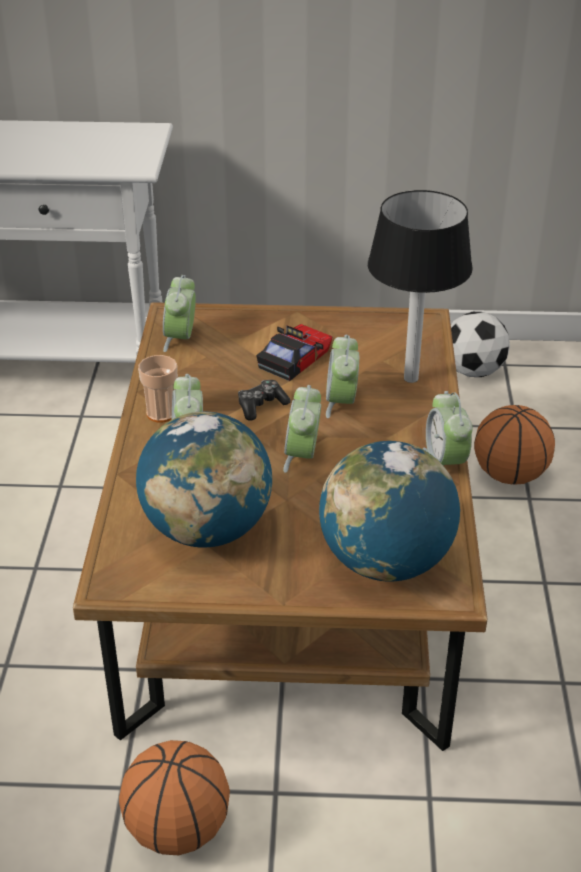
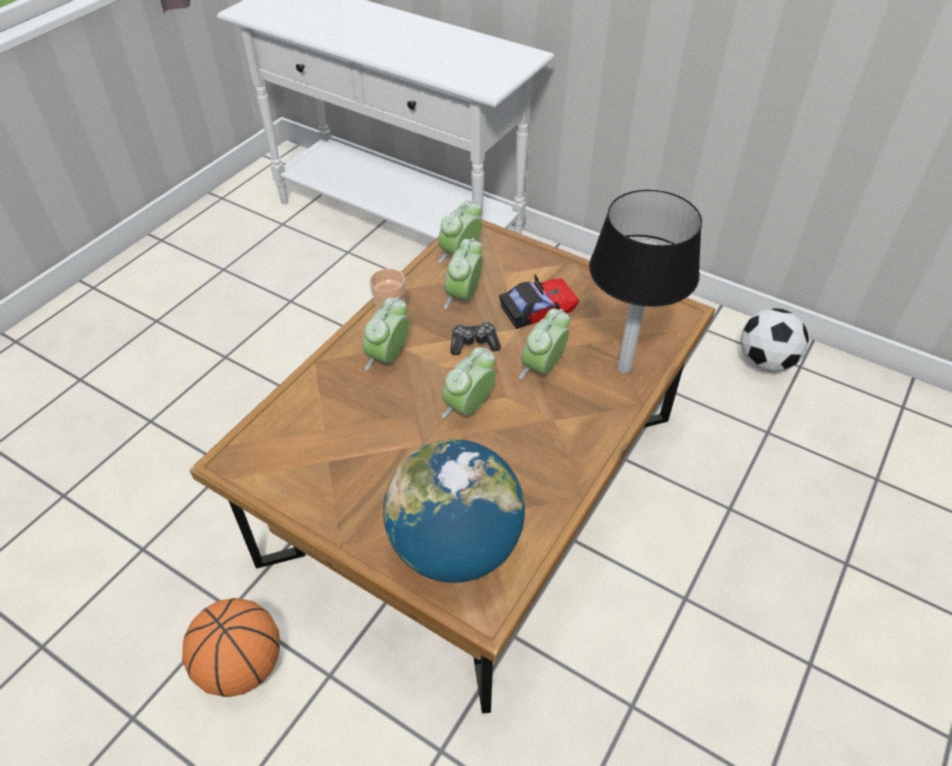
camera: 30 degrees right, 10 degrees up
globe [136,412,272,548] -> none
alarm clock [423,391,473,465] -> alarm clock moved to [444,238,483,309]
basketball [474,405,555,485] -> none

